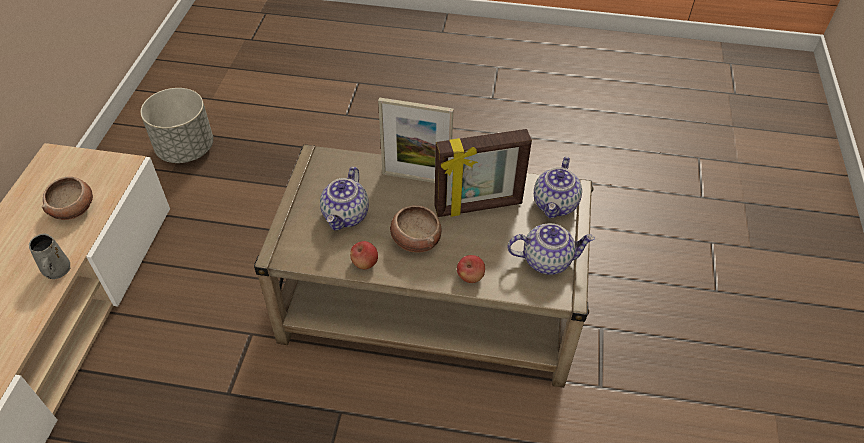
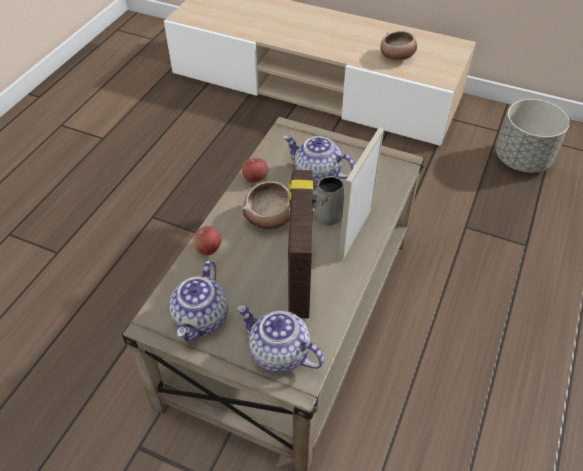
camera: 105 degrees right, 0 degrees up
grey mug [29,233,70,279] -> grey mug moved to [312,176,344,226]

